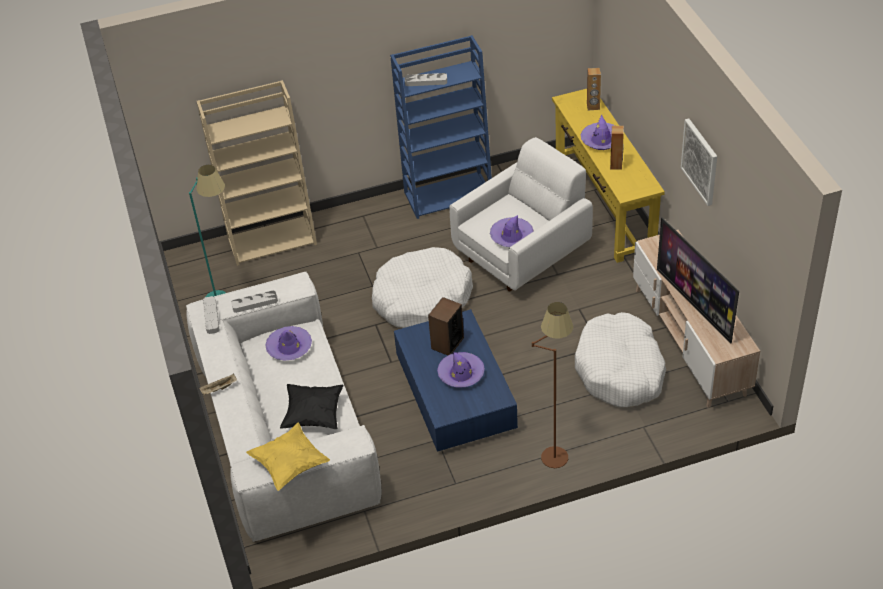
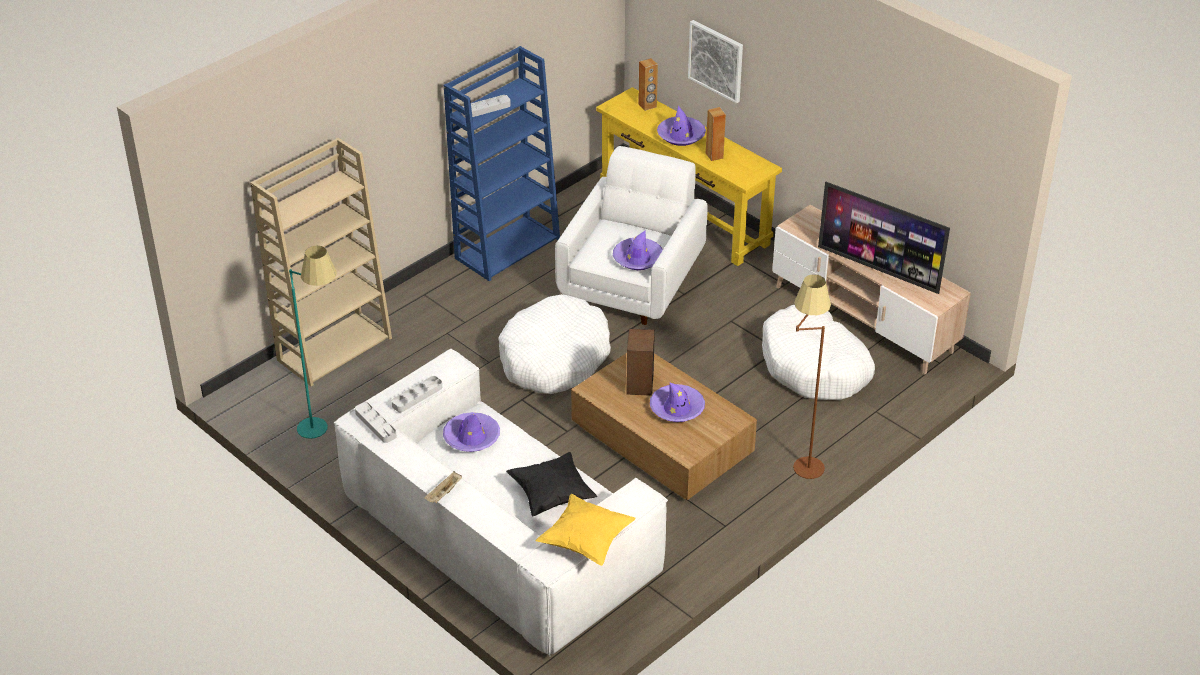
camera: 30 degrees left, 5 degrees down
blue coffee table [394,309,518,452] -> brown coffee table [571,353,757,500]
picture [681,118,717,206] -> picture moved to [688,20,743,104]

